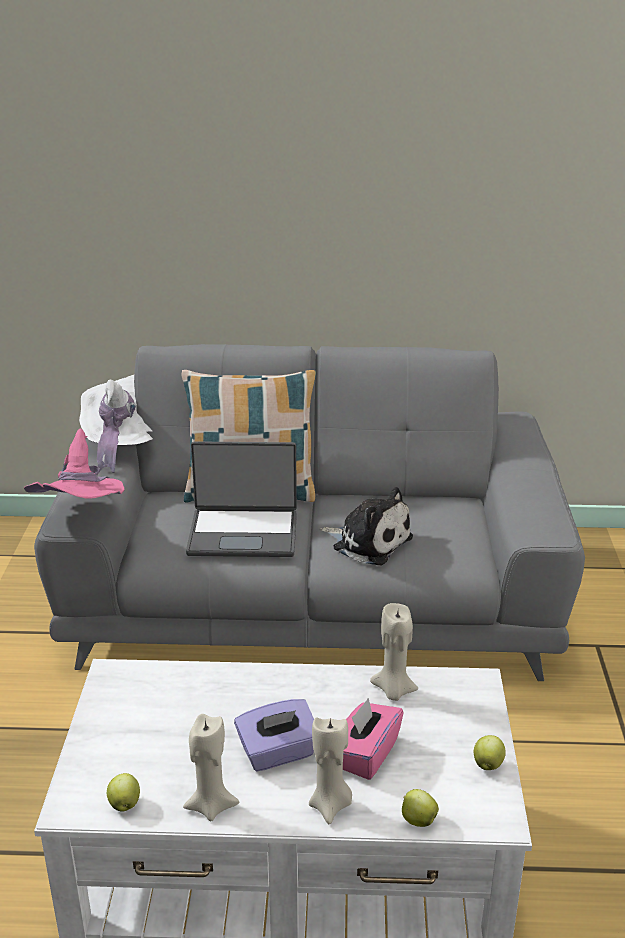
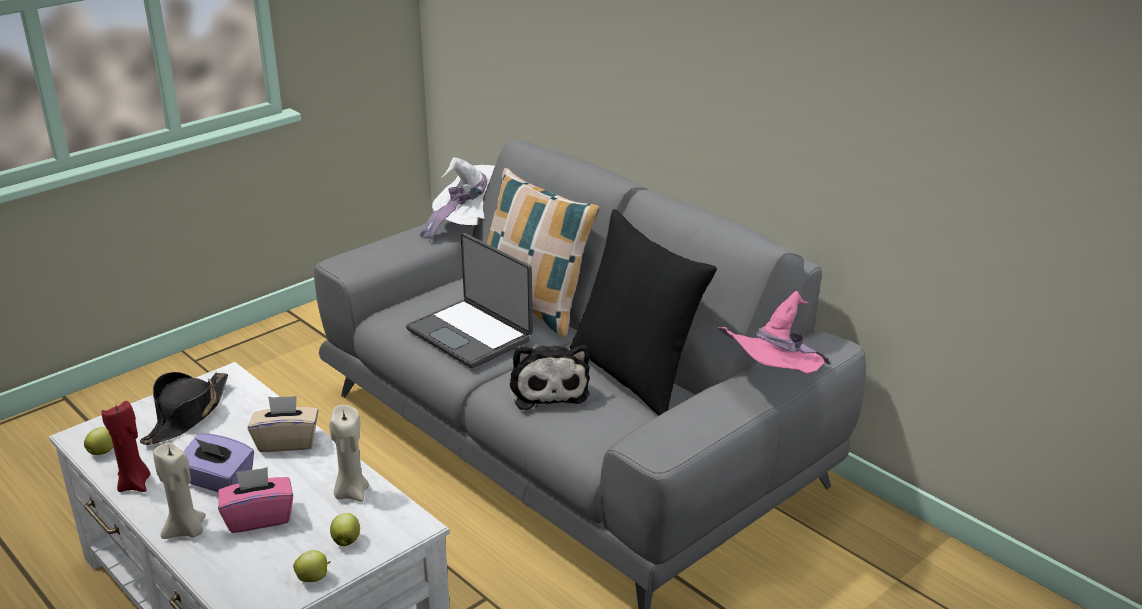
camera: 45 degrees right, 0 degrees up
pink hat [24,429,125,499] -> pink hat moved to [718,291,830,374]
beige candle [183,714,239,821] -> red candle [101,401,151,492]
apple [402,789,439,827] -> apple moved to [330,513,360,546]
none -> black hat [140,372,228,445]
none -> beige tissue box [248,396,319,452]
none -> black pillow [570,209,717,416]

